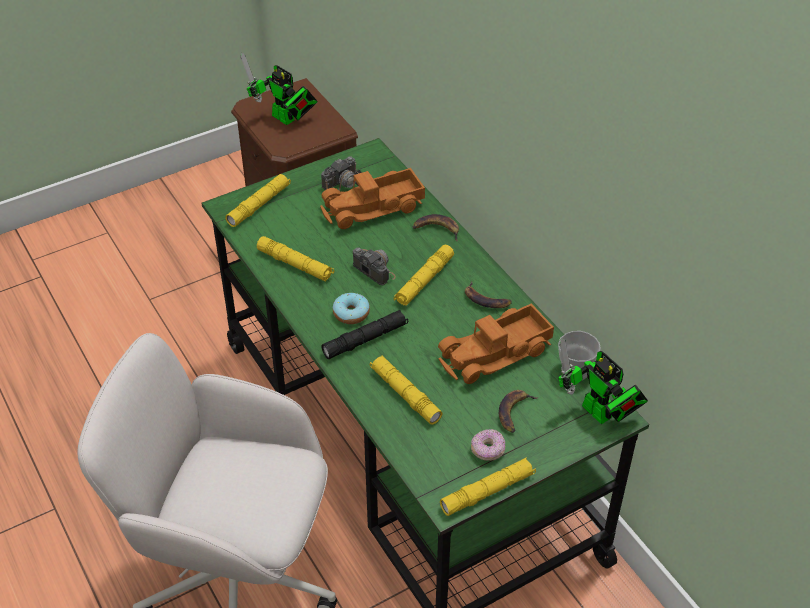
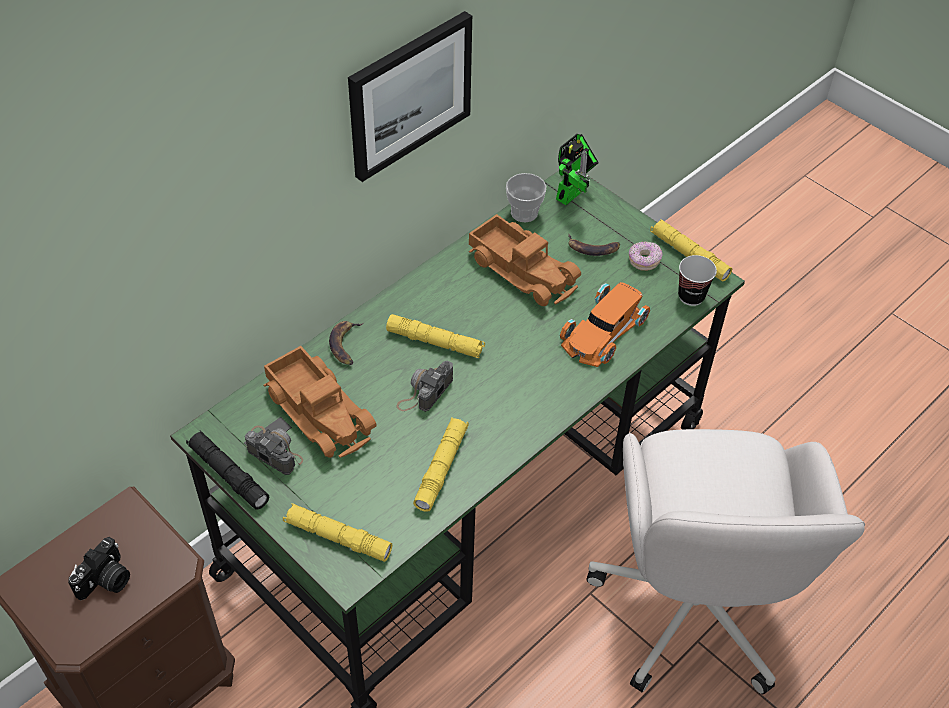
camera: 105 degrees left, 5 degrees up
toy robot [241,53,318,125] -> camera [68,537,130,601]
black flashlight [321,310,408,359] -> black flashlight moved to [186,431,269,510]
donut [333,293,370,324] -> none
yellow flashlight [370,355,442,425] -> orange toy car [560,282,650,367]
banana [465,281,512,308] -> none
none -> picture [348,11,472,182]
none -> cup [678,255,717,306]

